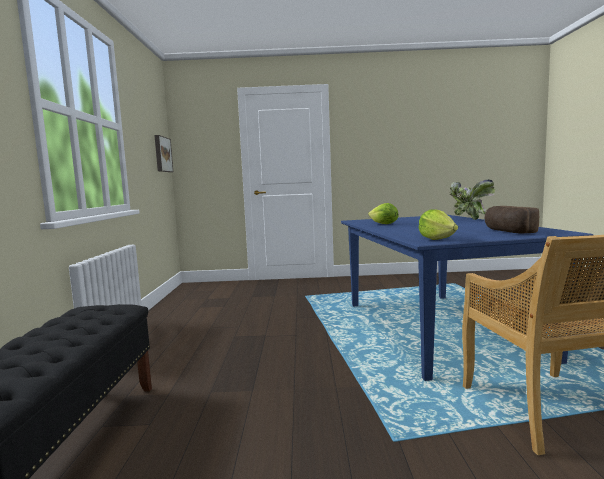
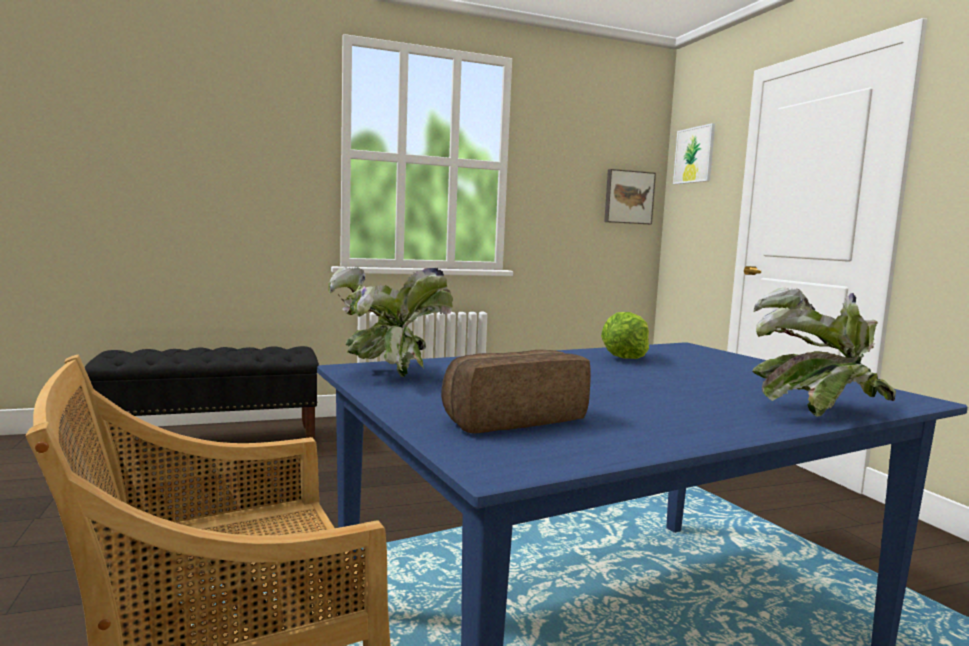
camera: 70 degrees right, 0 degrees up
lettuce [419,209,458,240] -> potted plant [328,267,453,377]
none -> picture [673,123,715,184]

